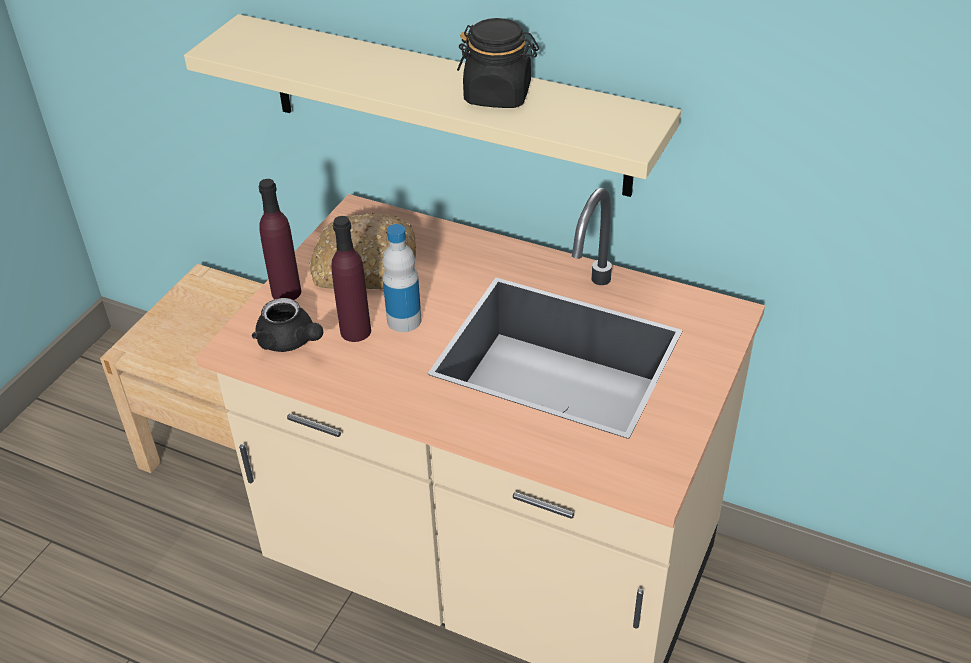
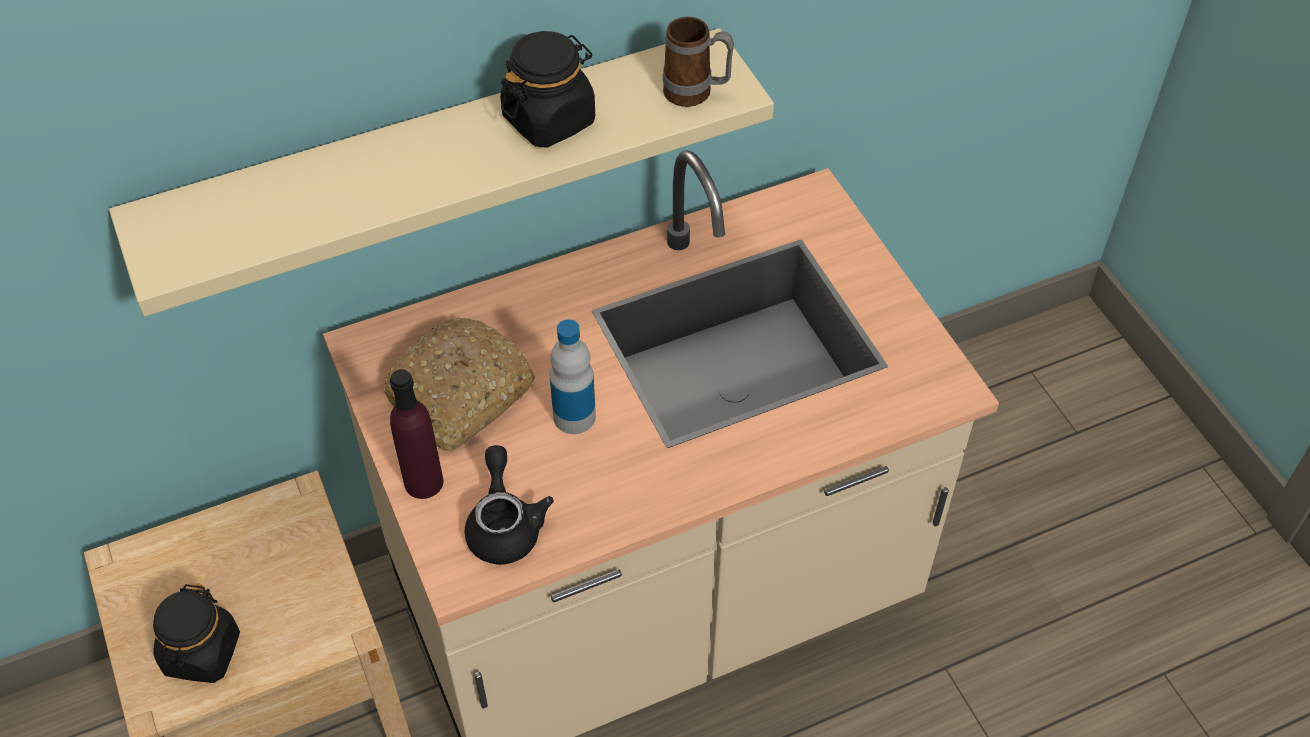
camera: 50 degrees left, 10 degrees up
black teapot [252,298,323,352] -> black teapot turned 90 degrees counterclockwise [465,445,554,565]
purple bottle [331,216,371,342] -> none
none -> black jar [153,583,240,683]
none -> mug [663,17,734,107]

